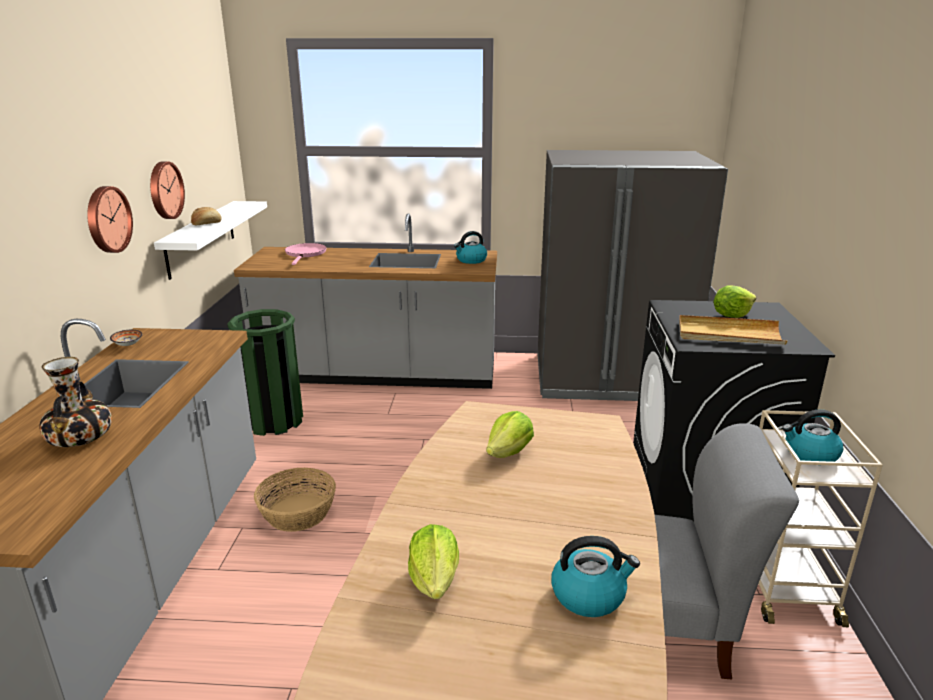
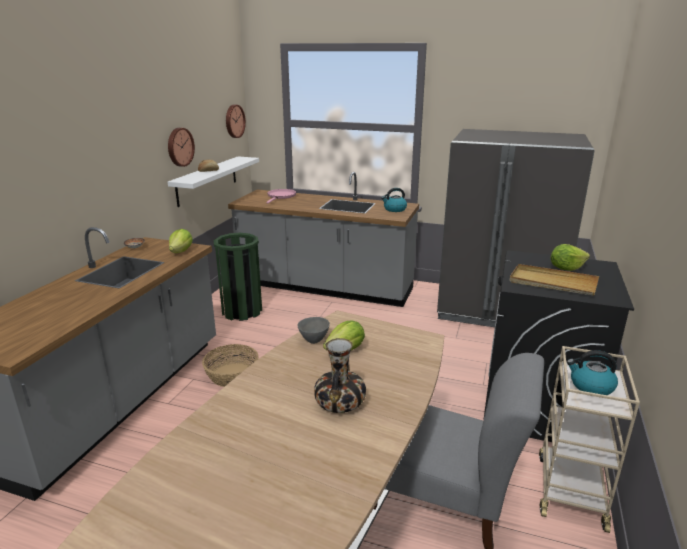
camera: 15 degrees right, 0 degrees up
vase [39,357,112,447] -> vase moved to [314,338,366,413]
wall clock [87,186,133,253] -> wall clock moved to [226,105,246,138]
lettuce [408,524,459,599] -> lettuce moved to [169,229,193,253]
kettle [551,536,640,617] -> none
none -> grey bowl [298,317,330,344]

